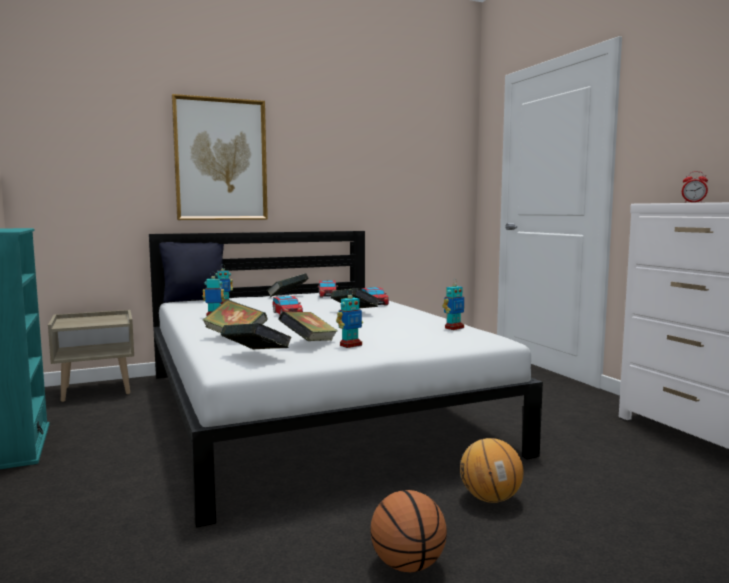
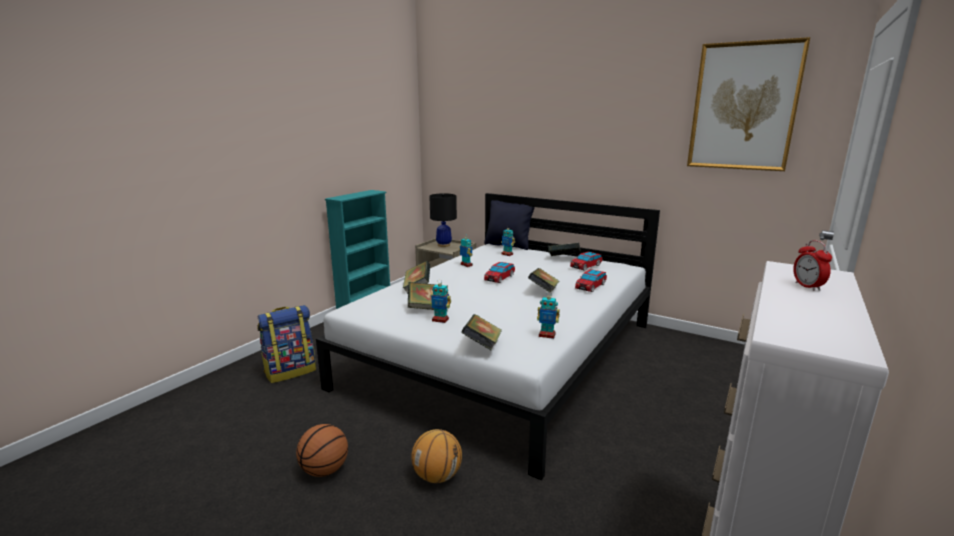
camera: 55 degrees right, 10 degrees up
picture [172,94,268,220] -> picture moved to [687,37,810,171]
book [221,323,292,350] -> book moved to [461,314,502,350]
none -> backpack [257,305,316,383]
none -> black table lamp [429,193,457,247]

